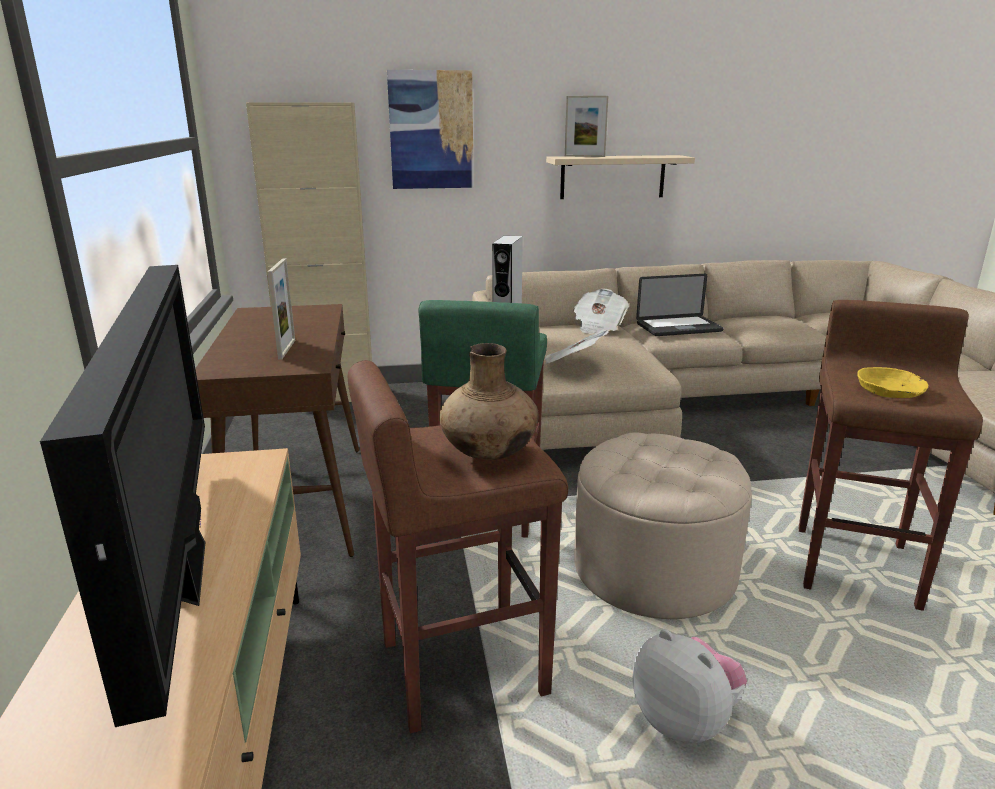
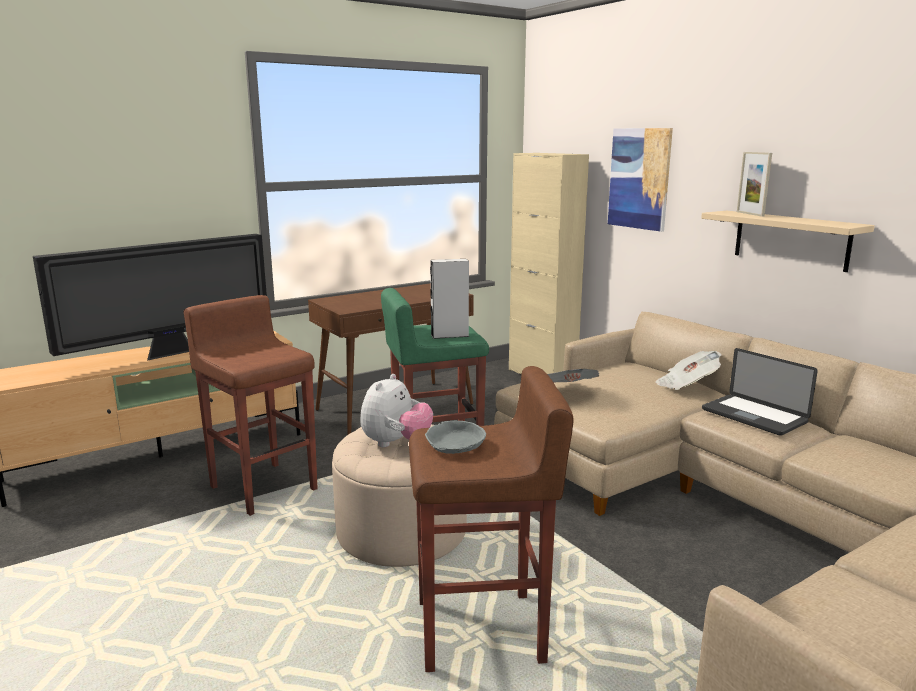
camera: 65 degrees right, 5 degrees down
picture frame [268,258,295,359] -> none
brown vase [439,343,539,460] -> none
plush toy [632,629,747,743] -> plush toy moved to [360,374,433,447]
yellow bowl [857,367,929,398] -> grey bowl [425,421,486,454]

